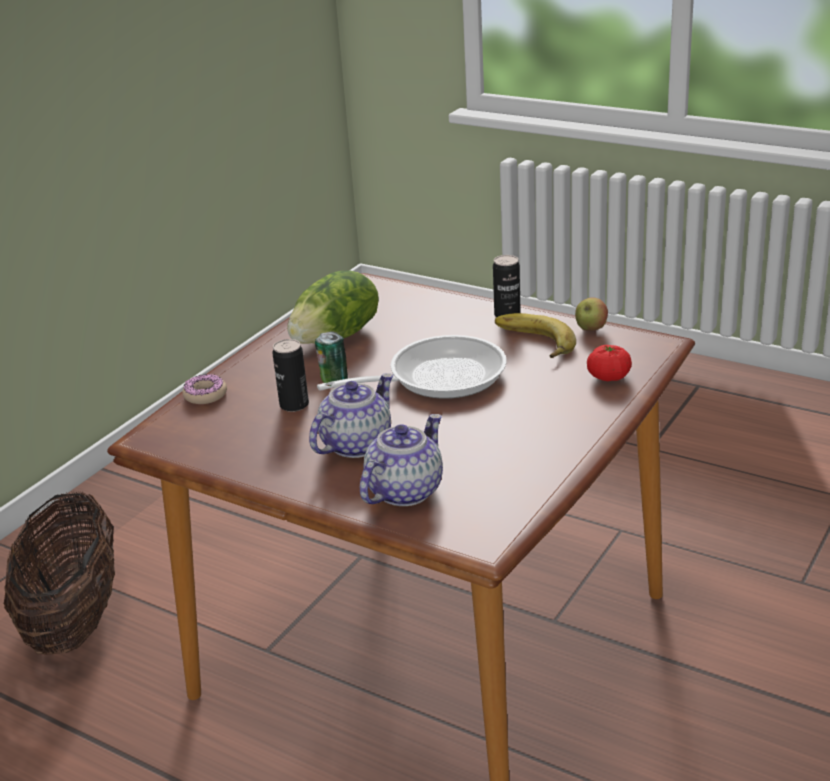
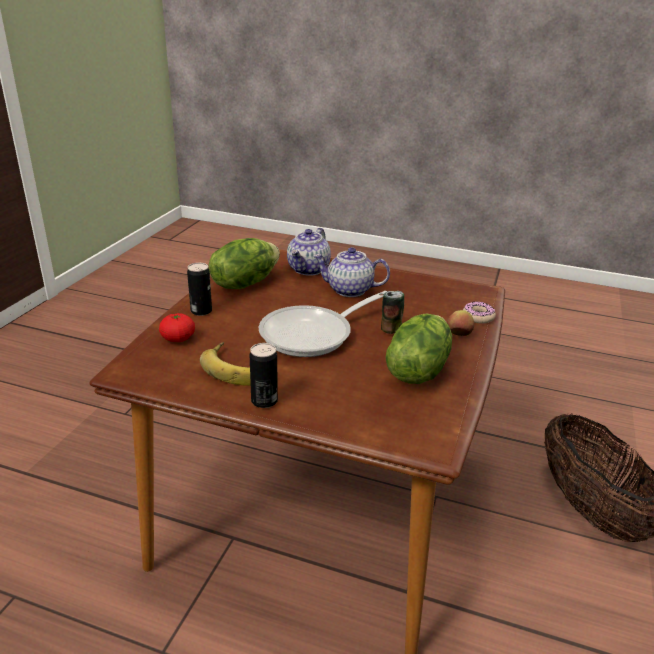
camera: 165 degrees right, 0 degrees up
can [272,339,309,412] -> can moved to [187,263,212,316]
teapot [309,373,393,458] -> teapot turned 75 degrees clockwise [314,247,390,297]
apple [575,297,608,331] -> apple moved to [447,310,474,336]
none -> lettuce [208,238,280,289]

